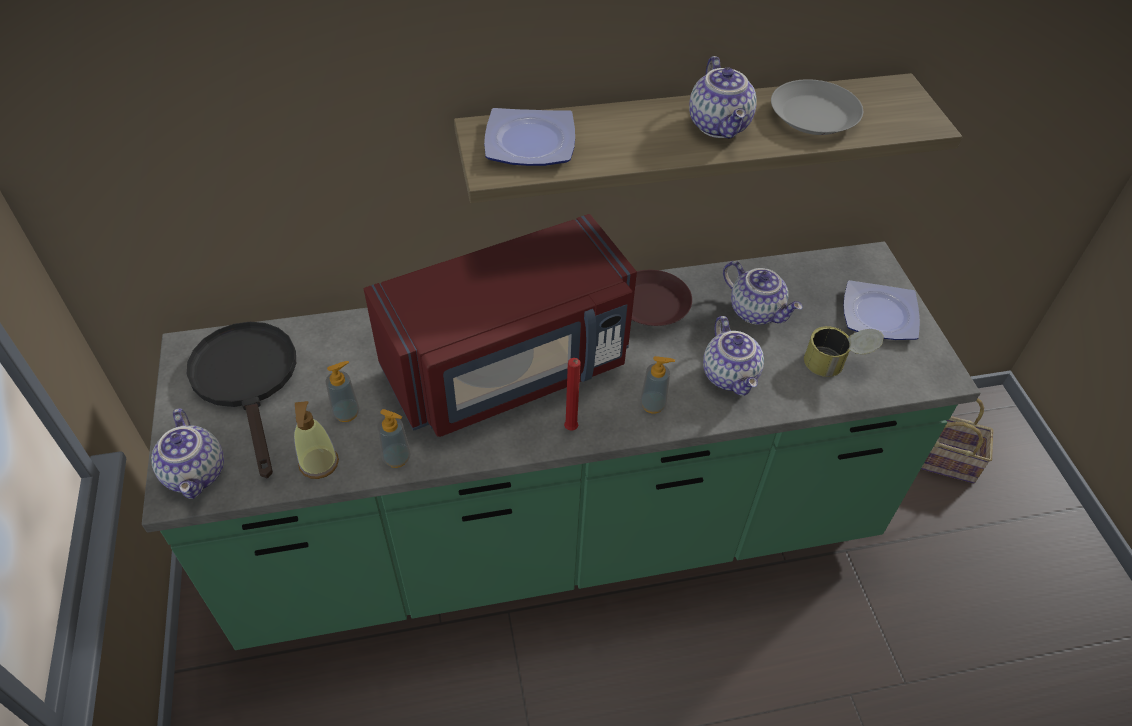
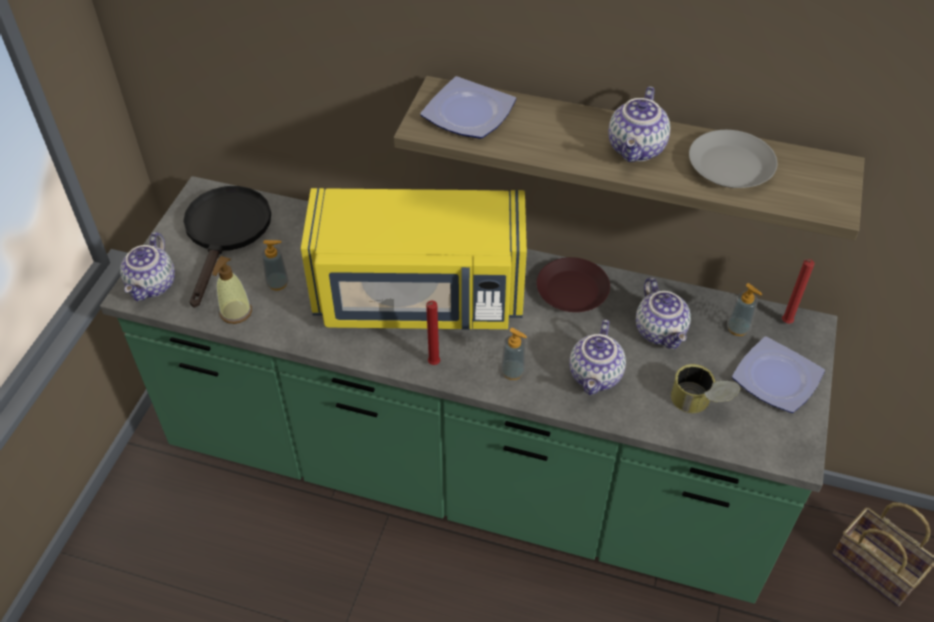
camera: 30 degrees right, 0 degrees up
red microwave [364,214,637,437] -> yellow microwave [301,188,527,330]
soap dispenser [377,409,411,468] -> soap dispenser moved to [727,283,762,336]
none -> red candle [782,259,814,324]

